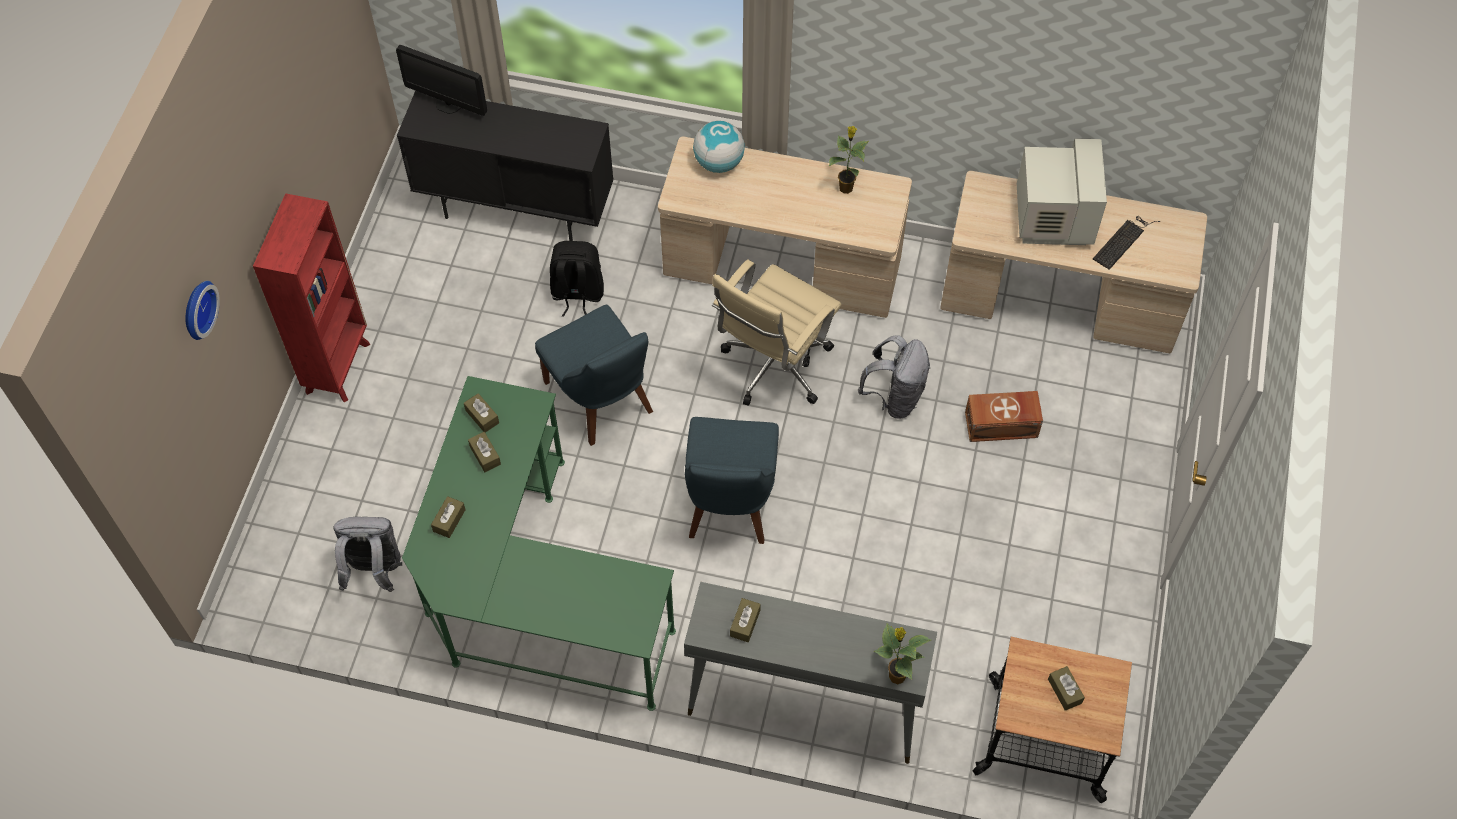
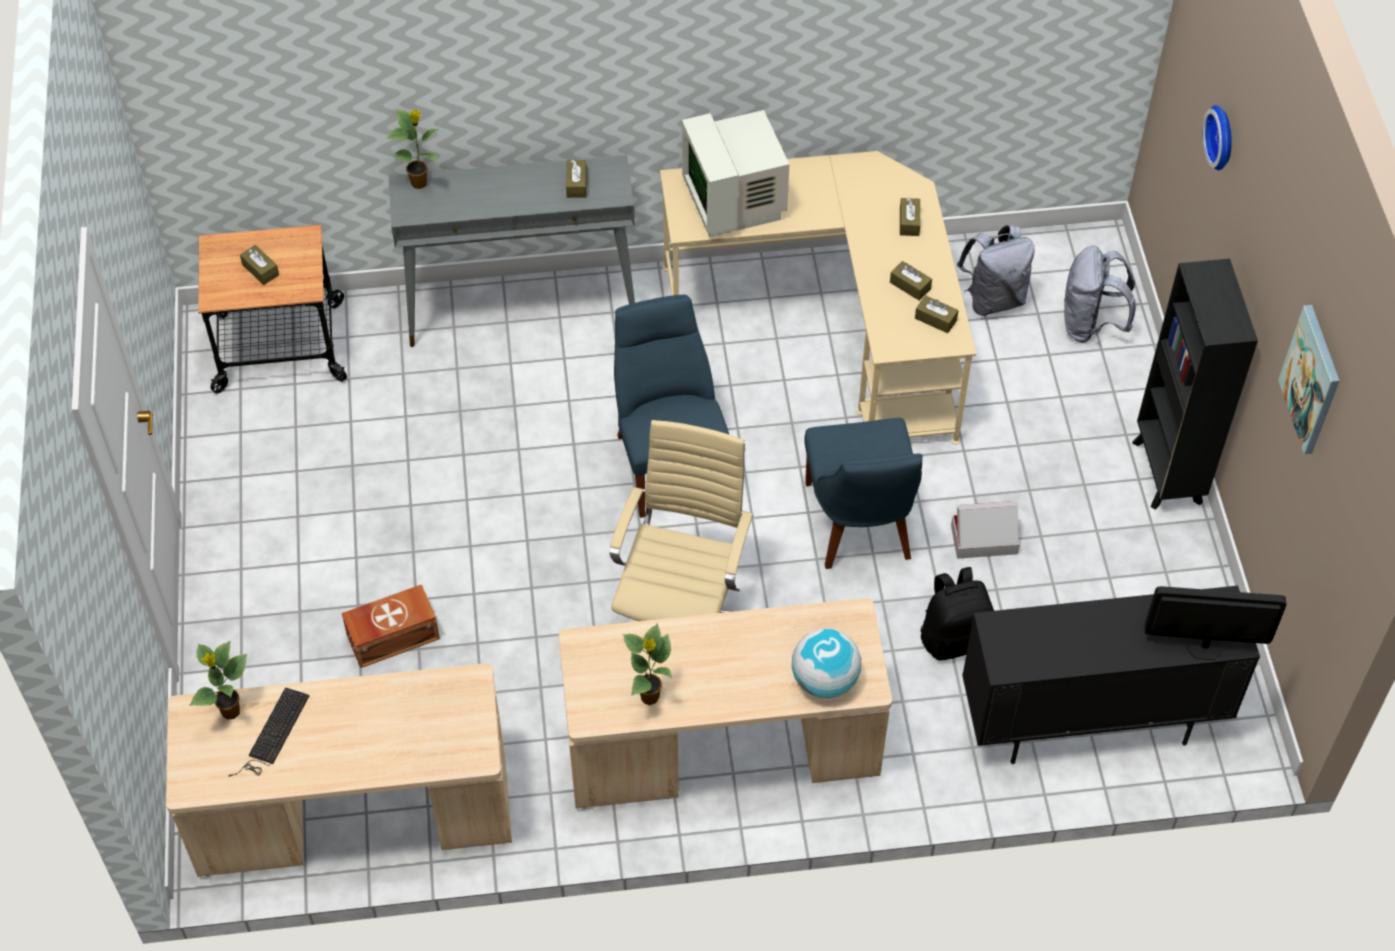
camera: 160 degrees right, 5 degrees down
red bookcase [253,193,370,402] -> black bookcase [1132,259,1258,510]
green desk [402,376,676,711] -> beige desk [660,151,976,445]
blue chair [535,305,653,446] -> blue chair turned 135 degrees counterclockwise [804,418,923,569]
grey backpack [858,335,930,419] -> grey backpack moved to [1064,245,1136,343]
monitor [1017,138,1107,245] -> monitor moved to [682,110,789,237]
none -> potted plant [189,641,247,720]
none -> cardboard box [951,501,1020,559]
none -> picture [1278,305,1339,454]

